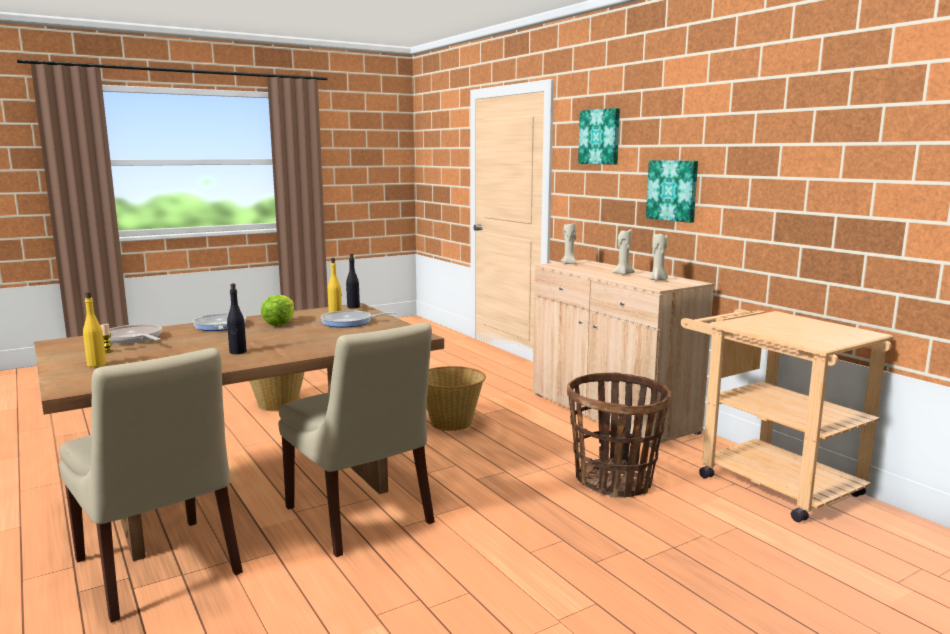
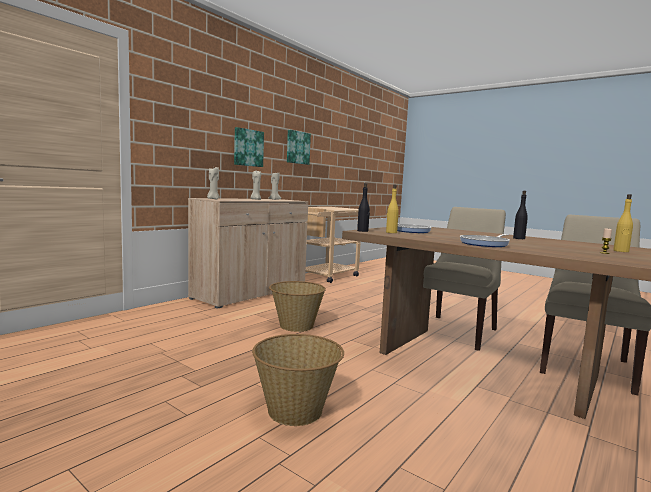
camera: 110 degrees left, 5 degrees down
frying pan [109,324,162,344] -> none
lettuce [261,295,294,326] -> none
basket [567,373,671,498] -> none
picture [578,108,620,165] -> picture moved to [287,130,311,165]

